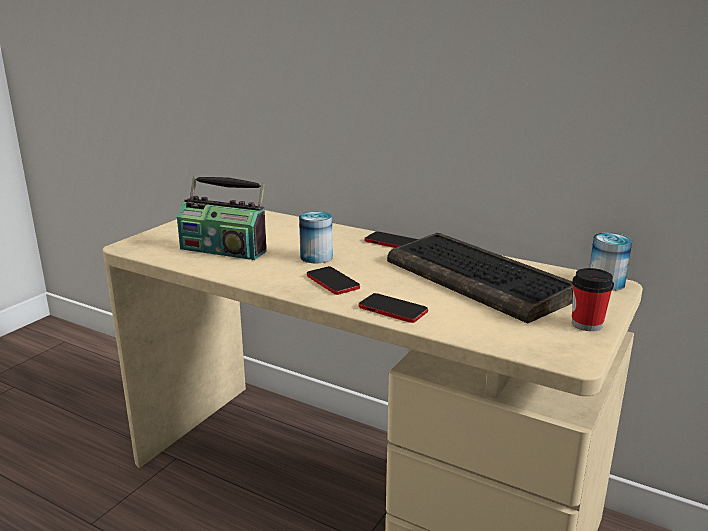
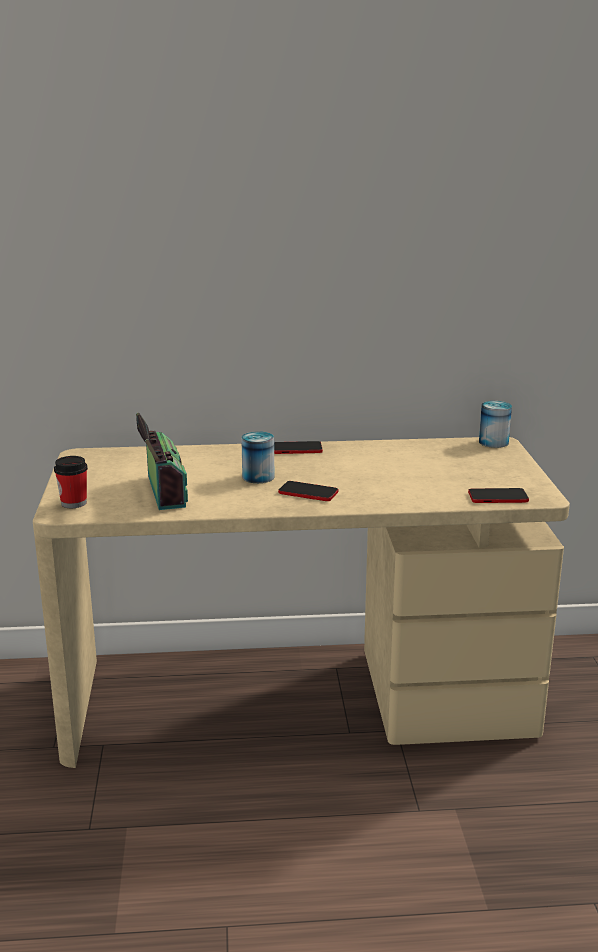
camera: 35 degrees left, 0 degrees up
radio [177,176,267,260] -> radio turned 90 degrees counterclockwise [136,413,188,510]
phone [359,293,428,323] -> phone moved to [468,488,529,503]
keyboard [387,233,573,324] -> none
cup [572,268,614,331] -> cup moved to [54,456,88,508]

